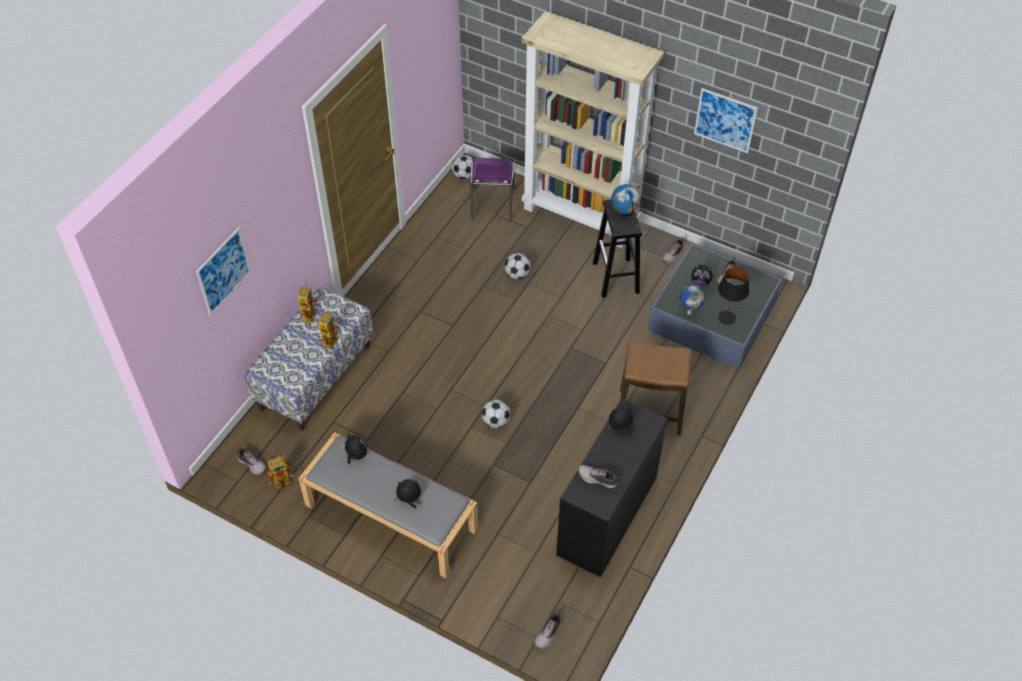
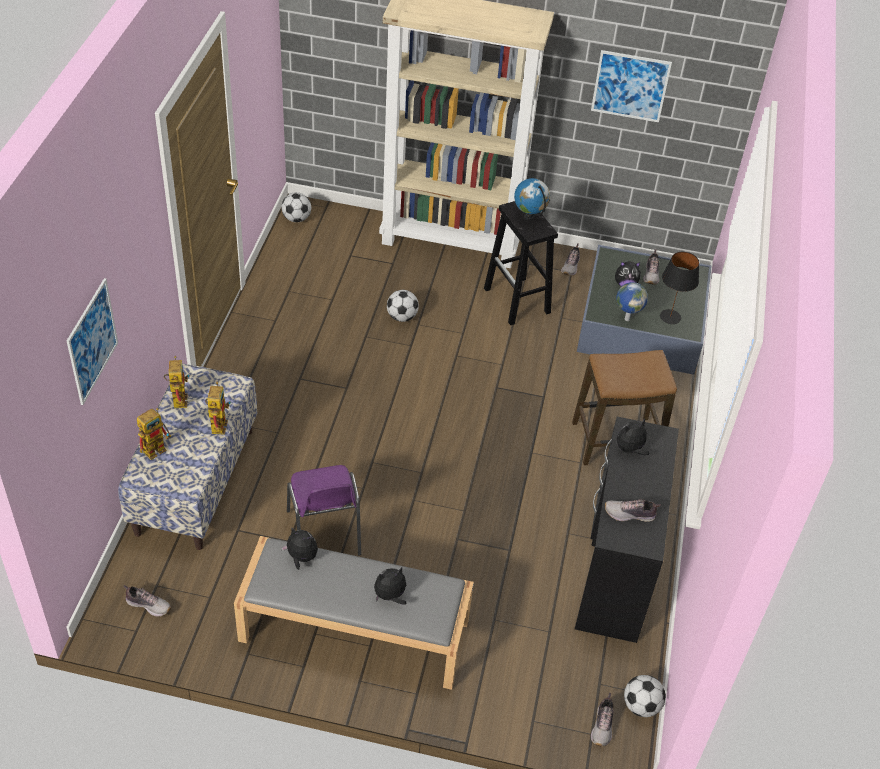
camera: 20 degrees left, 5 degrees down
toy robot [267,456,295,491] -> toy robot moved to [137,408,171,460]
purple chair [470,158,515,221] -> purple chair moved to [287,465,361,555]
football [482,399,510,428] -> football moved to [624,675,666,717]

